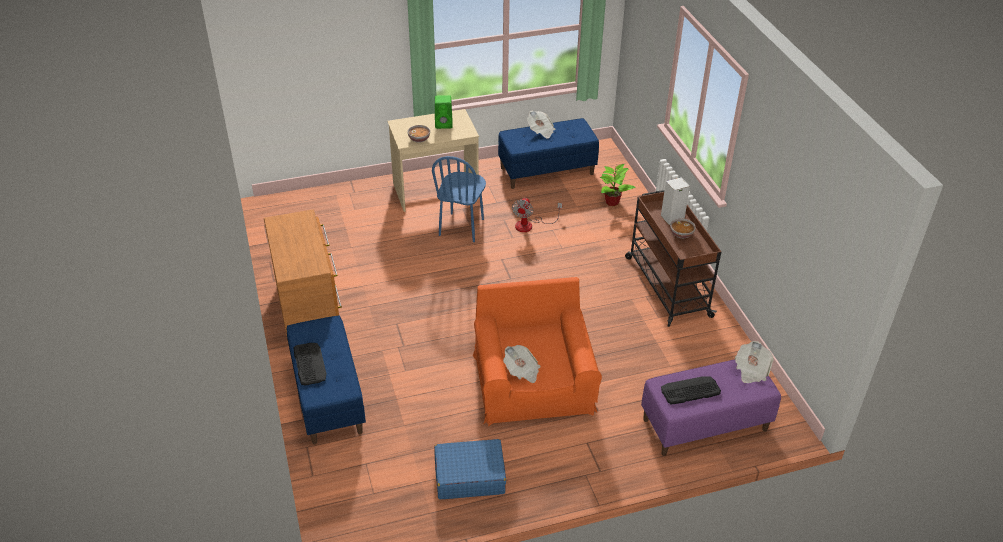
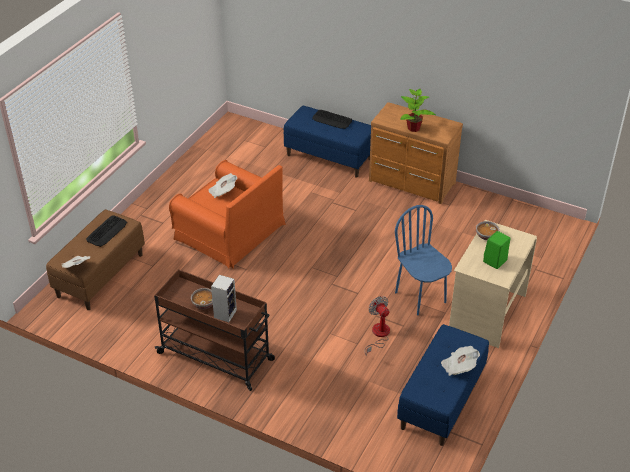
camera: 135 degrees right, 0 degrees up
blue suitcase [434,439,506,499] -> none
potted plant [600,164,635,206] -> potted plant moved to [400,89,436,132]
purple bench [641,359,781,456] -> brown bench [46,209,145,310]

